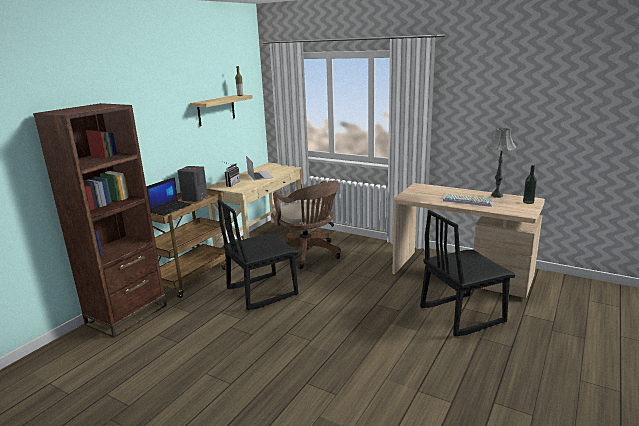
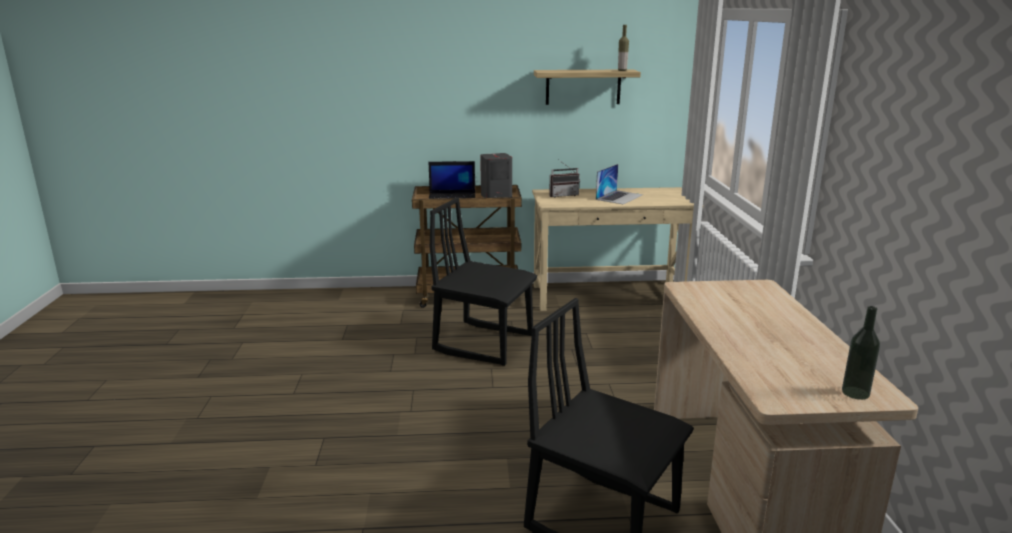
camera: 55 degrees right, 0 degrees up
brown bookcase [33,103,167,338] -> none
brown office chair [271,180,341,269] -> none
keyboard [443,194,494,207] -> none
grey table lamp [488,128,516,198] -> none

